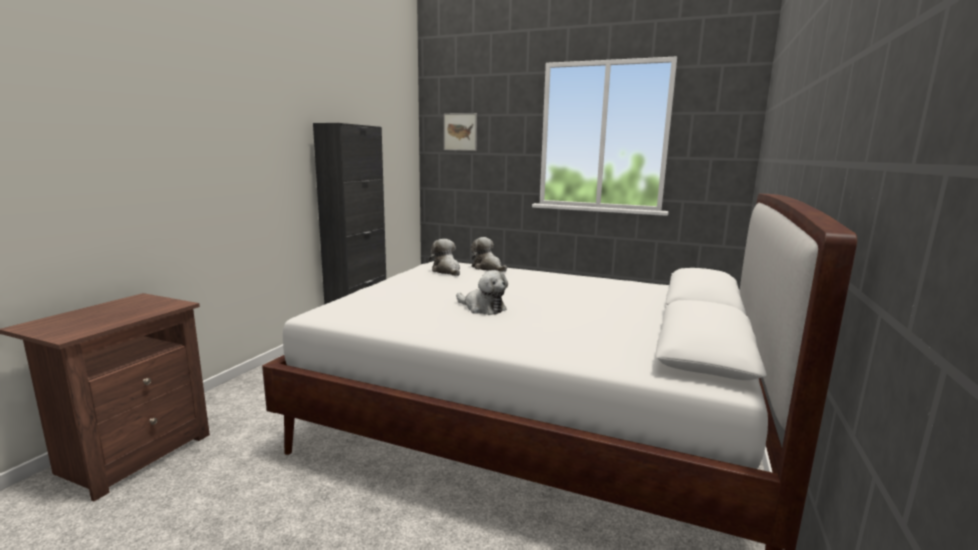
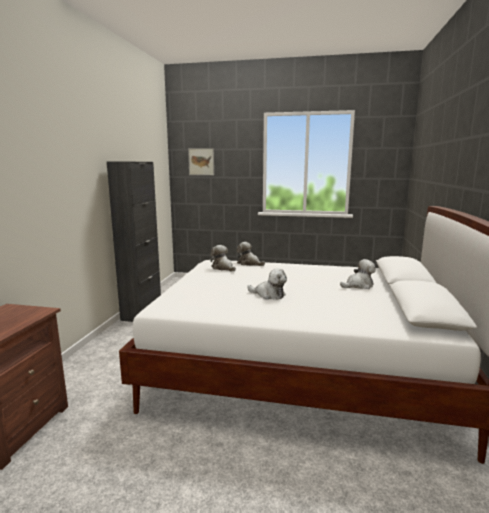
camera: 10 degrees left, 0 degrees up
none -> plush toy [340,259,376,289]

